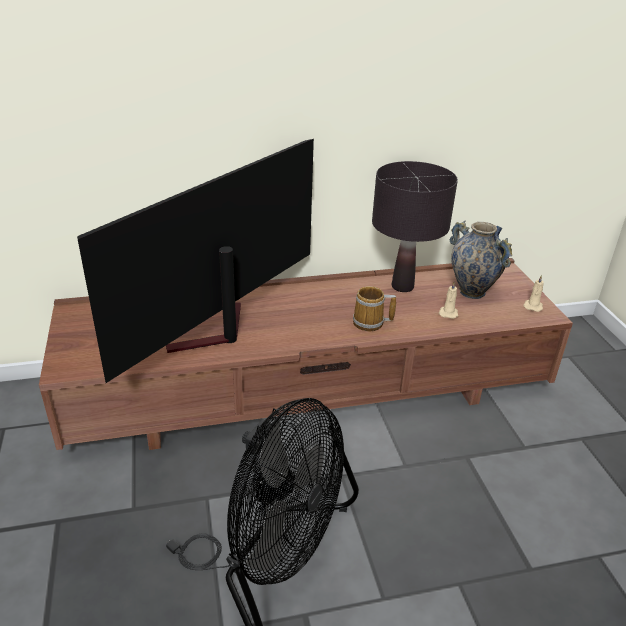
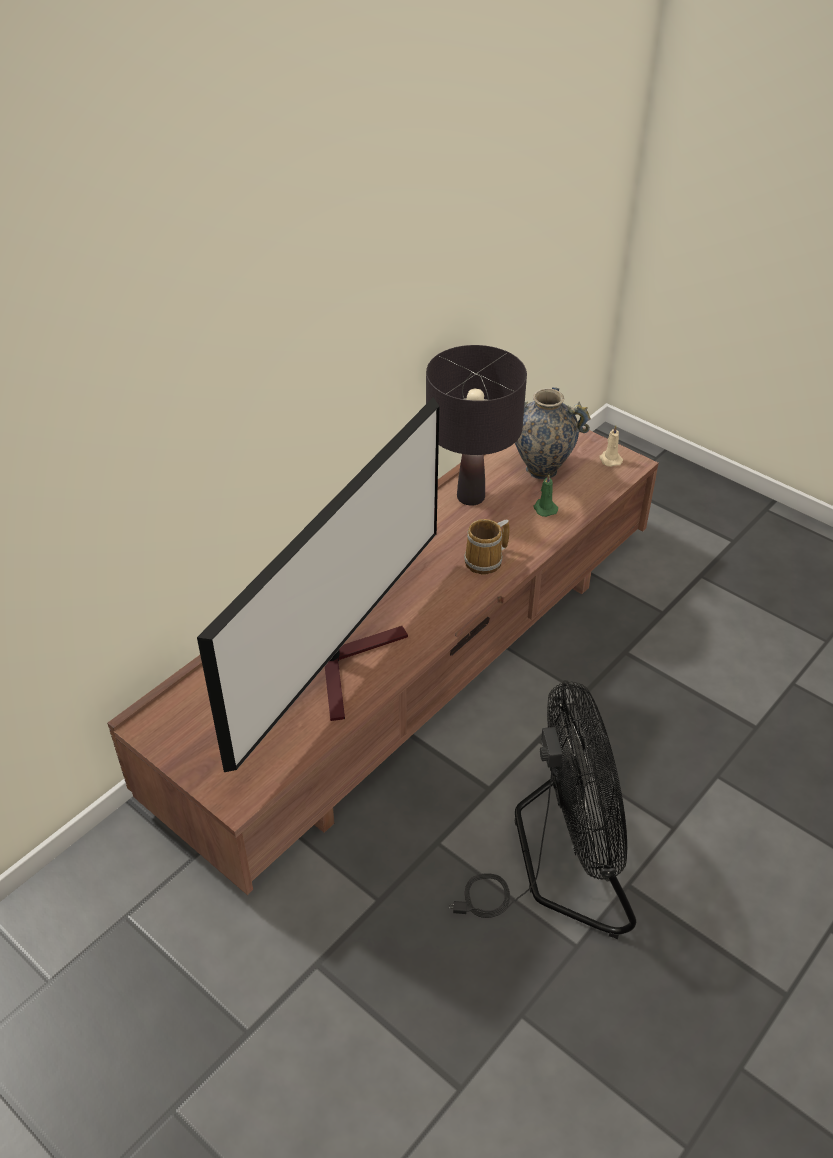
camera: 35 degrees left, 10 degrees up
television [77,139,314,383] -> television turned 150 degrees counterclockwise [197,397,439,772]
beige candle [439,282,458,319] -> green candle [533,474,558,517]

